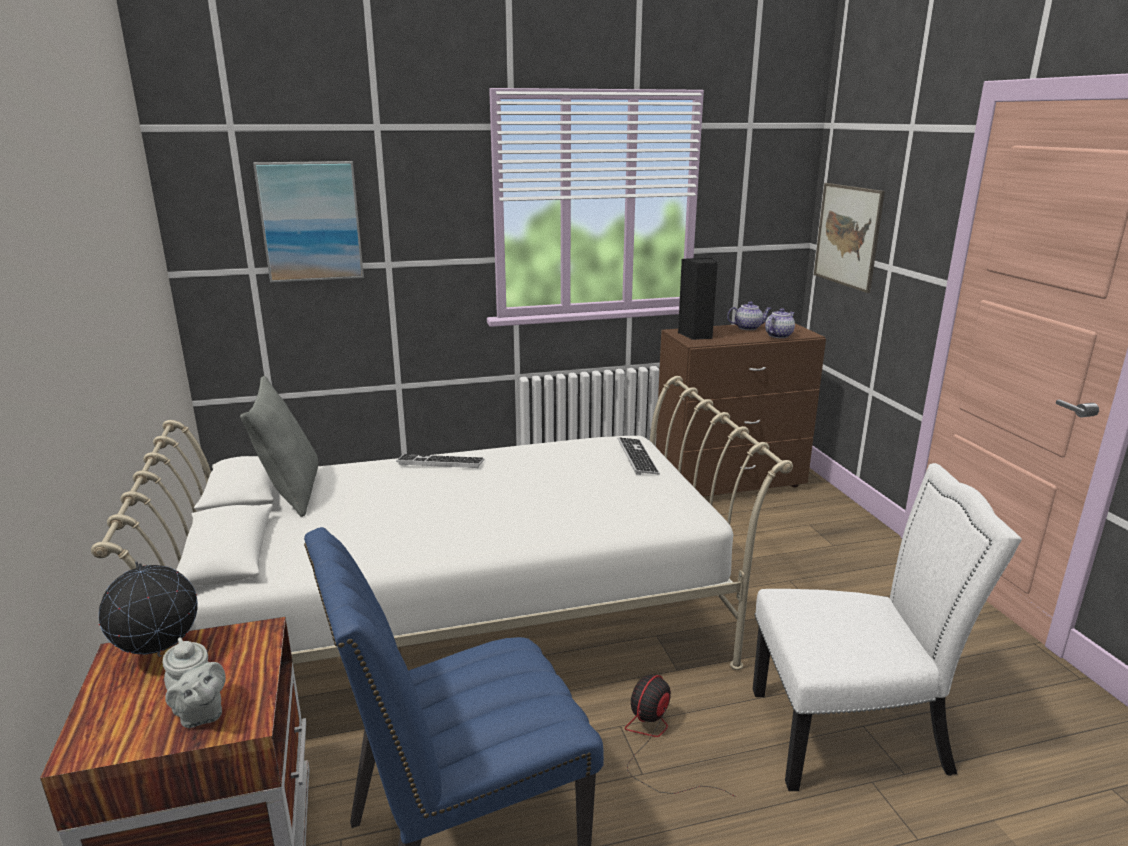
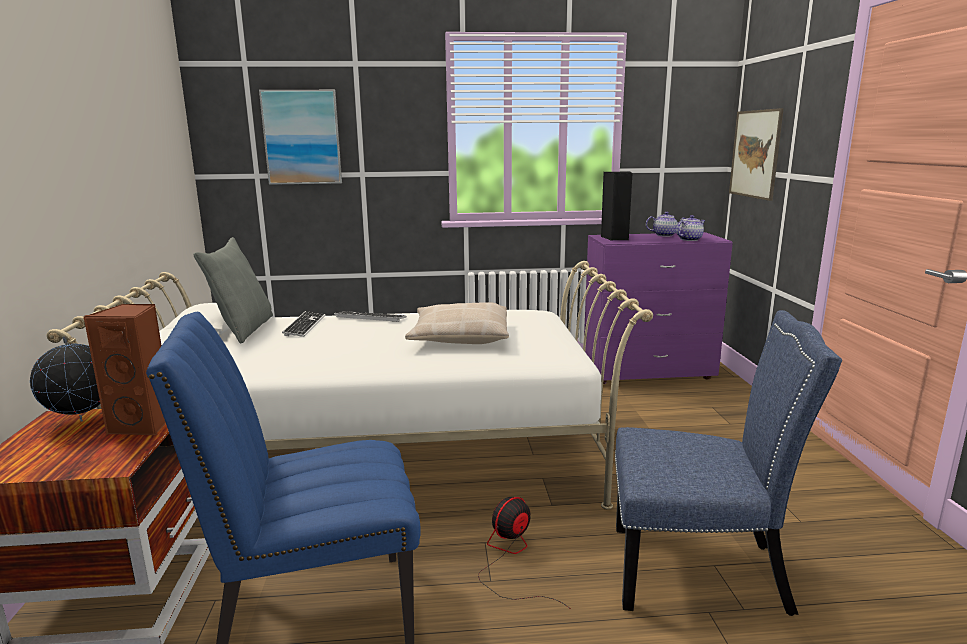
camera: 10 degrees right, 5 degrees down
grey teapot [163,637,226,728] -> none
keyboard [618,437,660,475] -> keyboard moved to [282,311,326,337]
brown dresser [656,322,826,497] -> purple dresser [584,232,733,384]
white chair [753,463,1022,791] -> blue chair [615,310,842,616]
none -> brown speaker [84,304,166,436]
none -> beige pillow [405,303,509,344]

